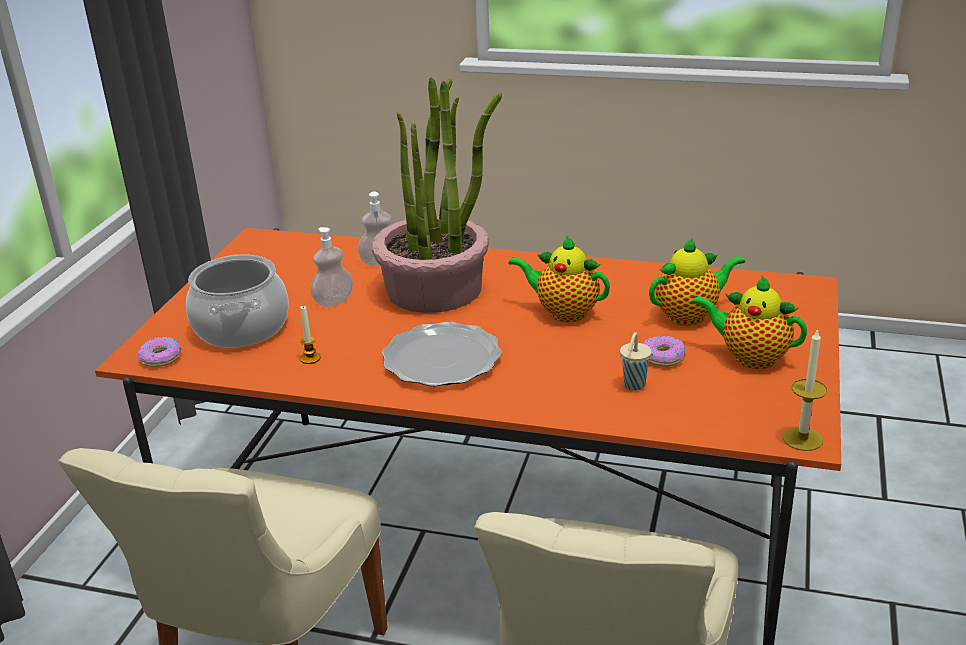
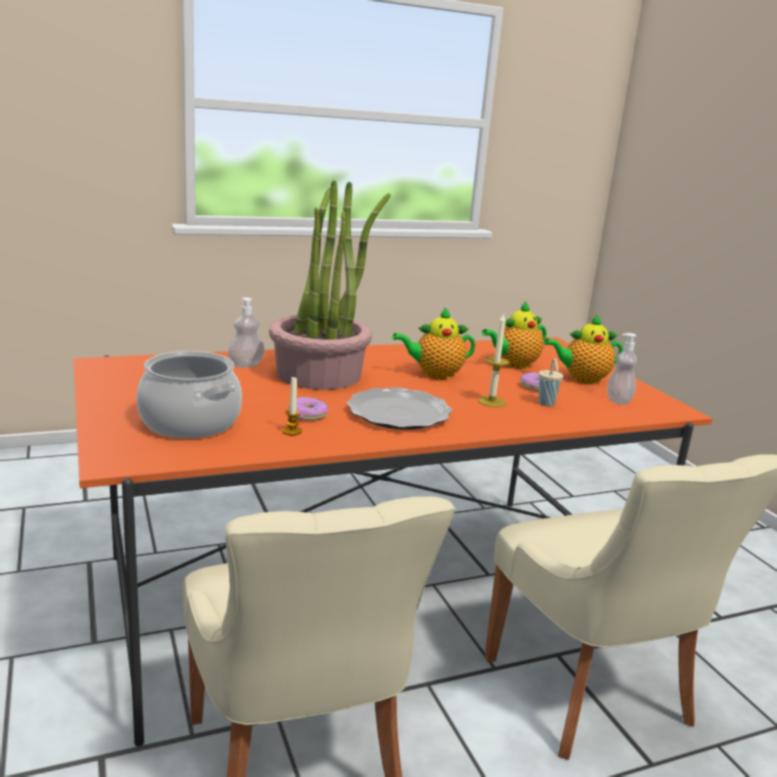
camera: 40 degrees left, 10 degrees down
donut [137,337,181,367] -> donut moved to [289,397,328,421]
soap dispenser [311,227,353,307] -> soap dispenser moved to [607,333,637,405]
teapot [649,238,745,325] -> teapot turned 150 degrees counterclockwise [482,301,547,369]
candle [782,328,827,451] -> candle moved to [478,312,510,407]

